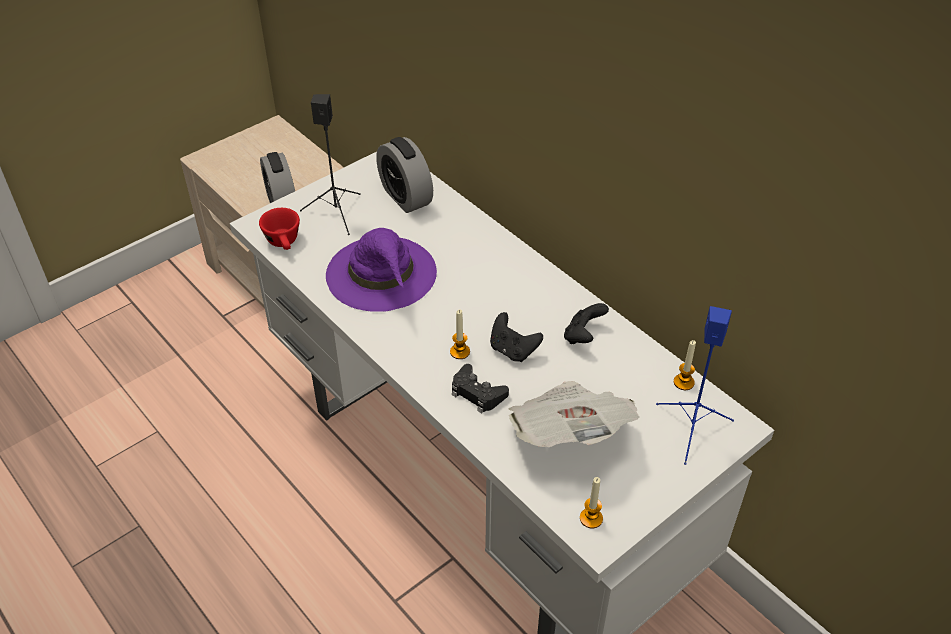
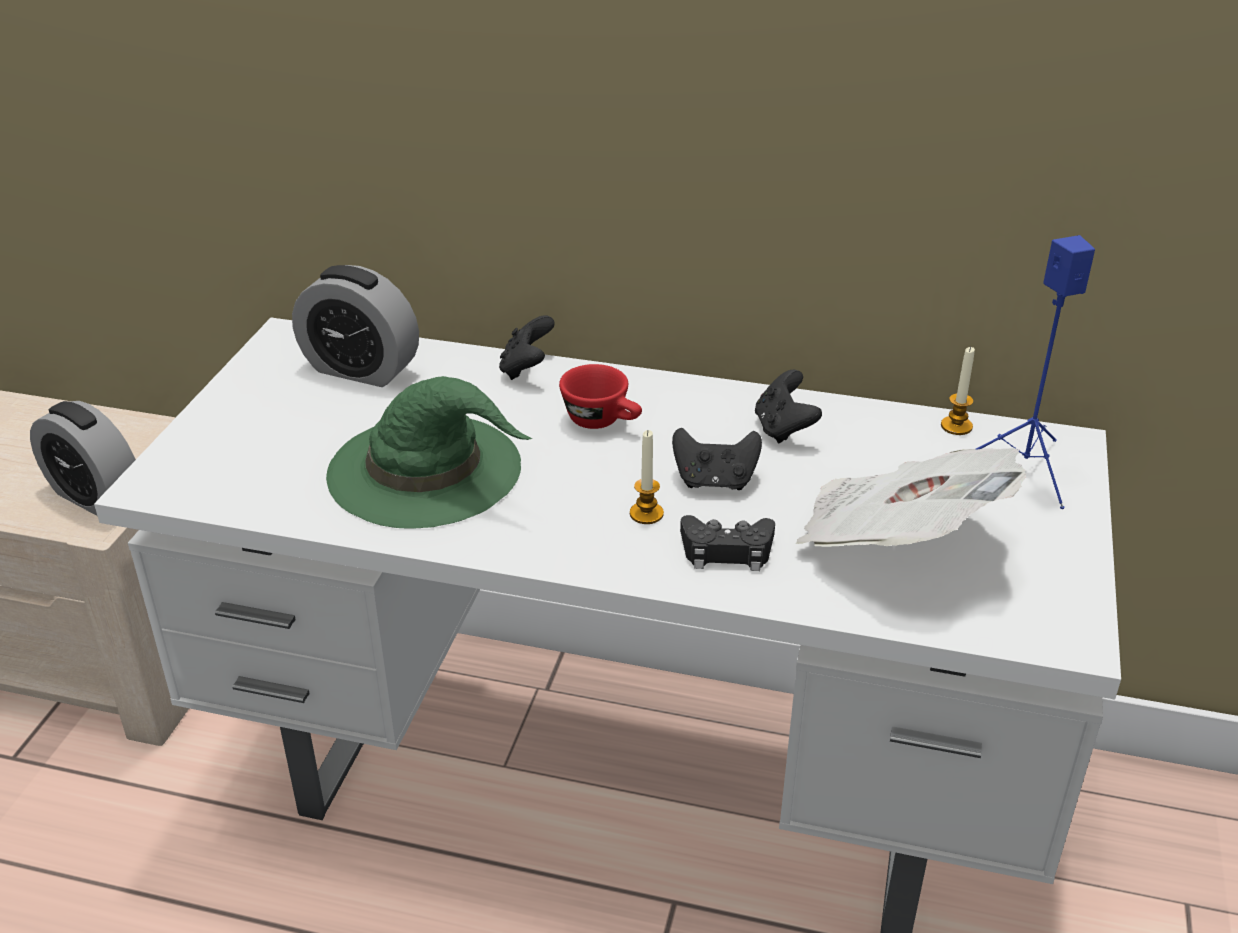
camera: 35 degrees left, 10 degrees down
red cup [259,208,300,250] -> red cup moved to [559,364,642,429]
black speaker [300,94,361,235] -> none
purple hat [326,228,437,312] -> green hat [326,376,533,529]
candle [580,477,603,528] -> none
none -> black game controller [499,315,555,380]

